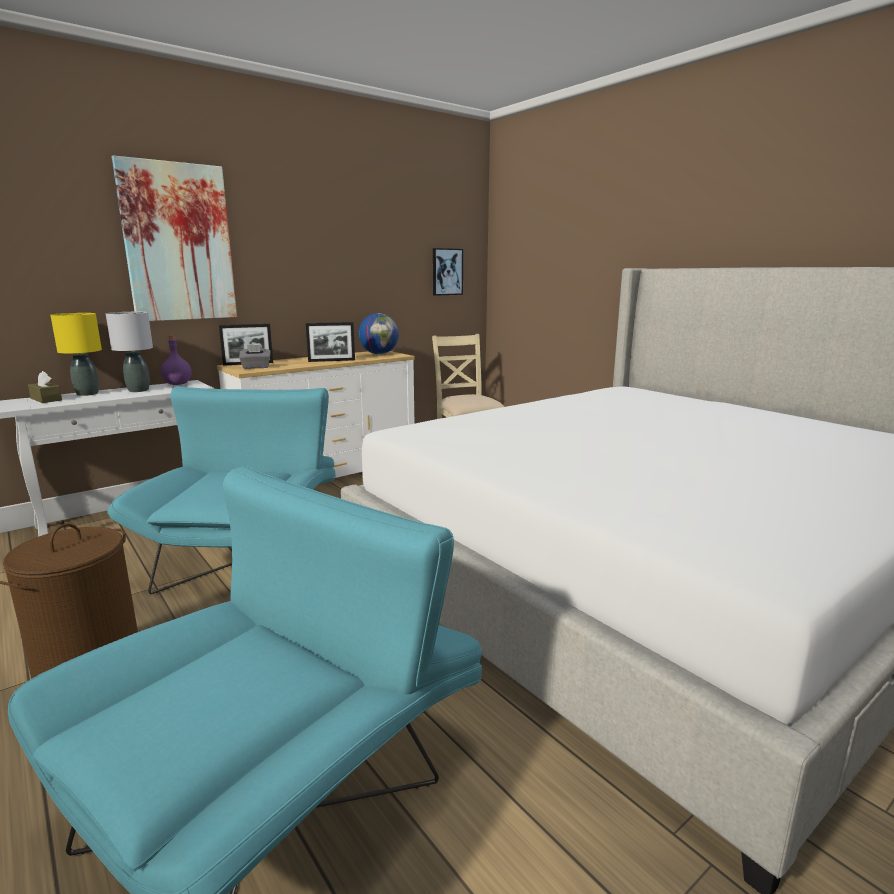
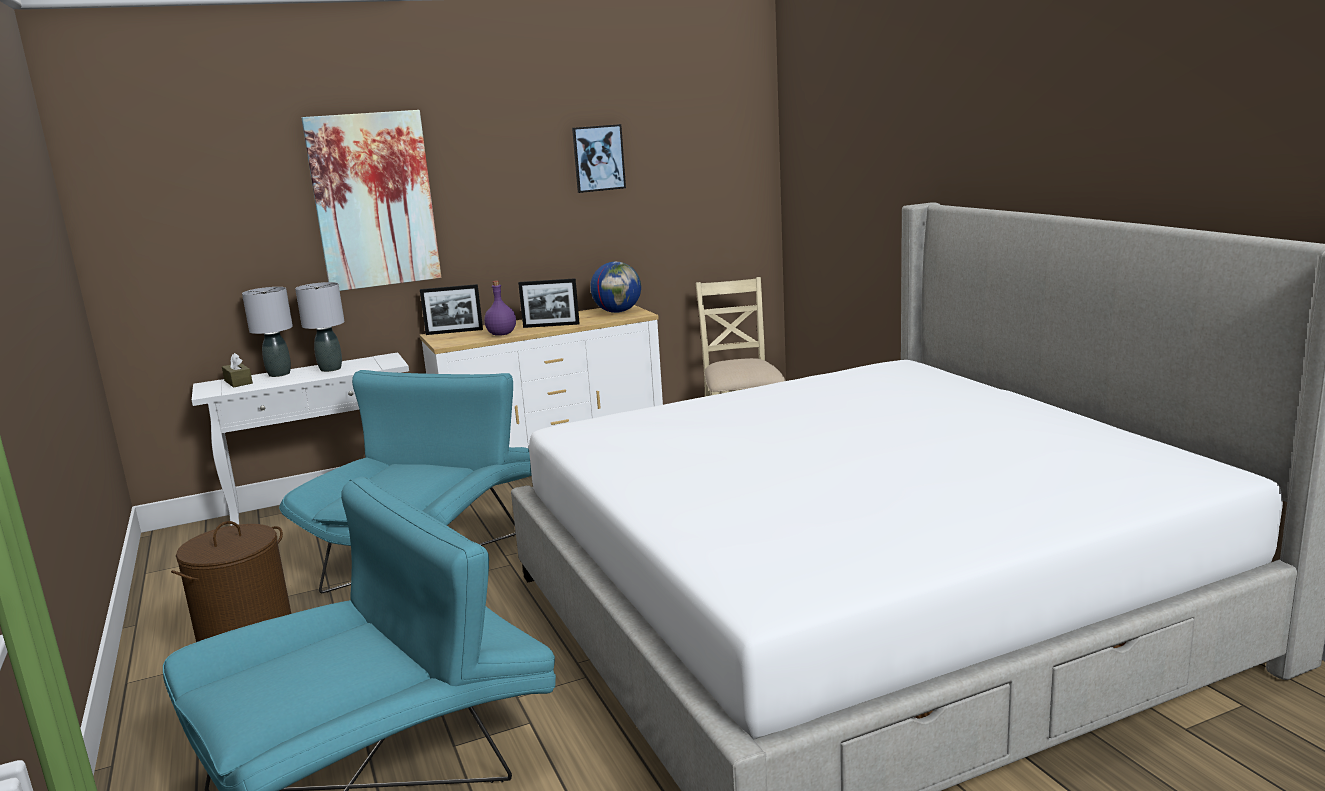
camera: 15 degrees right, 0 degrees up
yellow table lamp [50,313,102,396] -> grey table lamp [242,287,293,377]
purple bottle [161,336,192,385] -> purple bottle moved to [484,281,516,336]
grey tissue box [239,345,271,369] -> none
picture [433,248,463,296] -> picture moved to [572,124,626,193]

